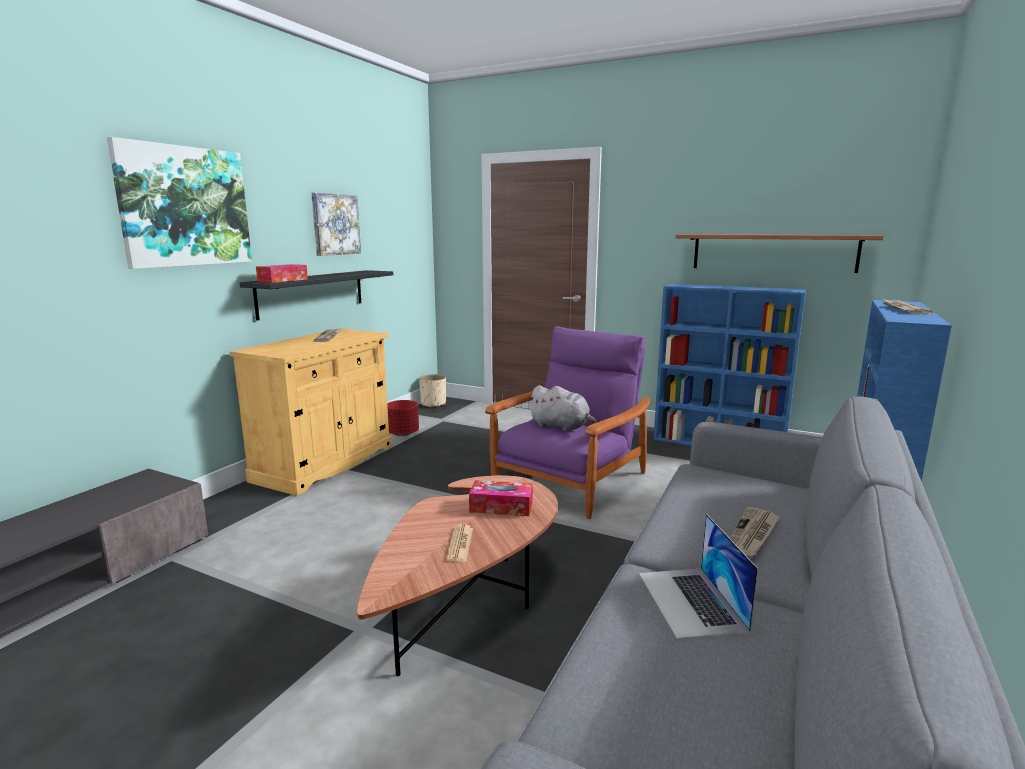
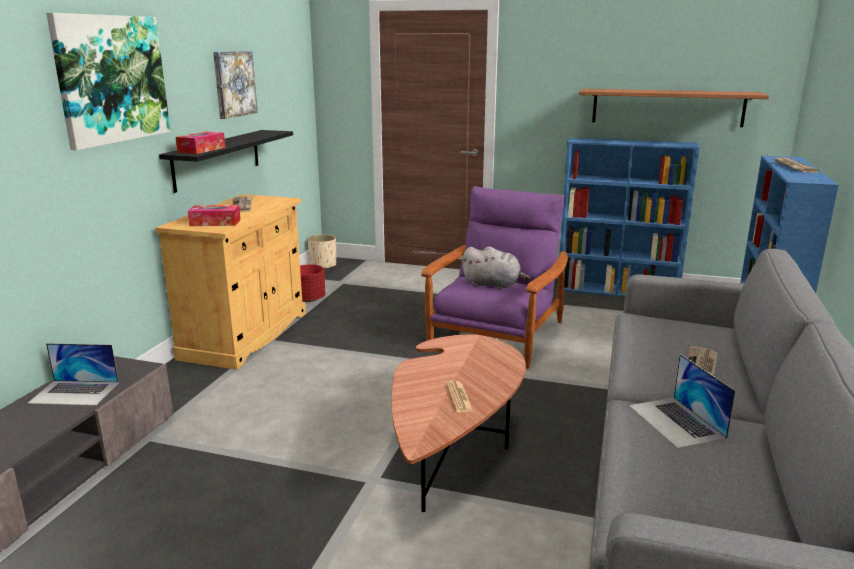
camera: 10 degrees left, 5 degrees up
tissue box [469,480,533,516] -> tissue box moved to [188,205,241,226]
none -> laptop [28,343,118,406]

